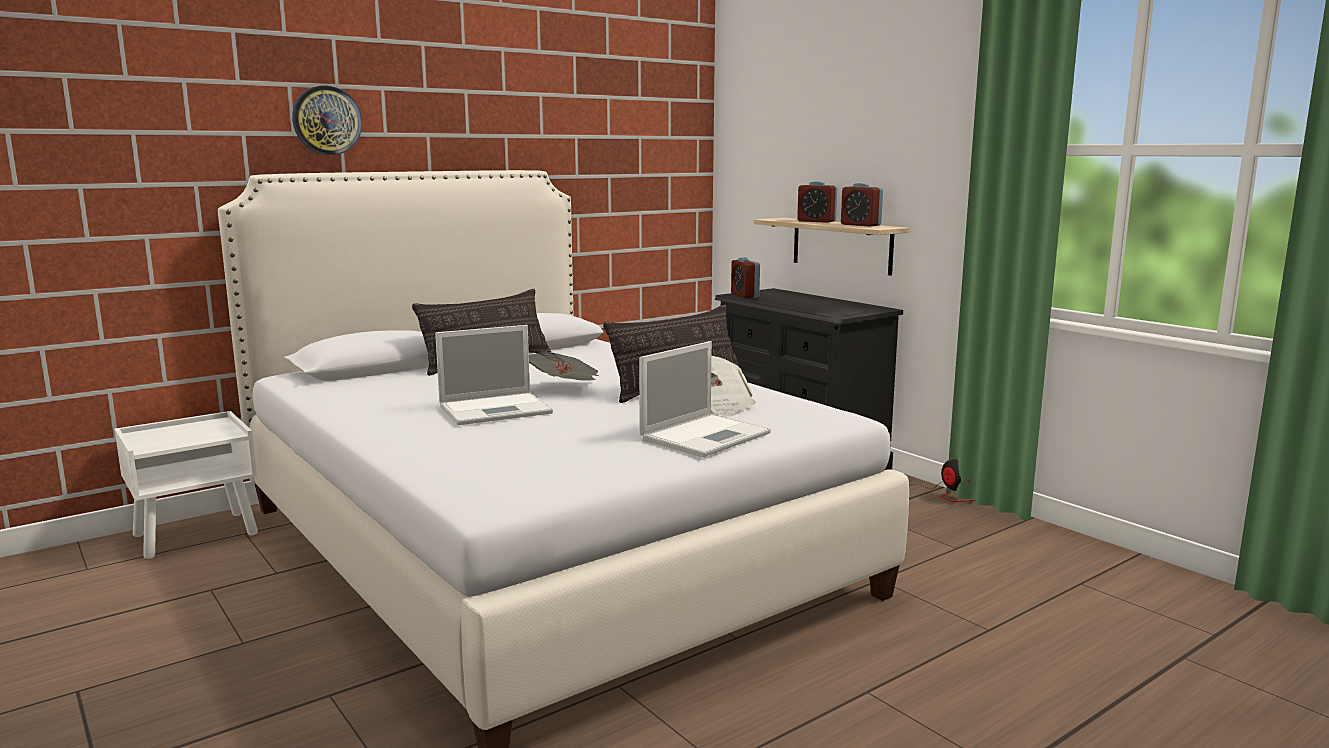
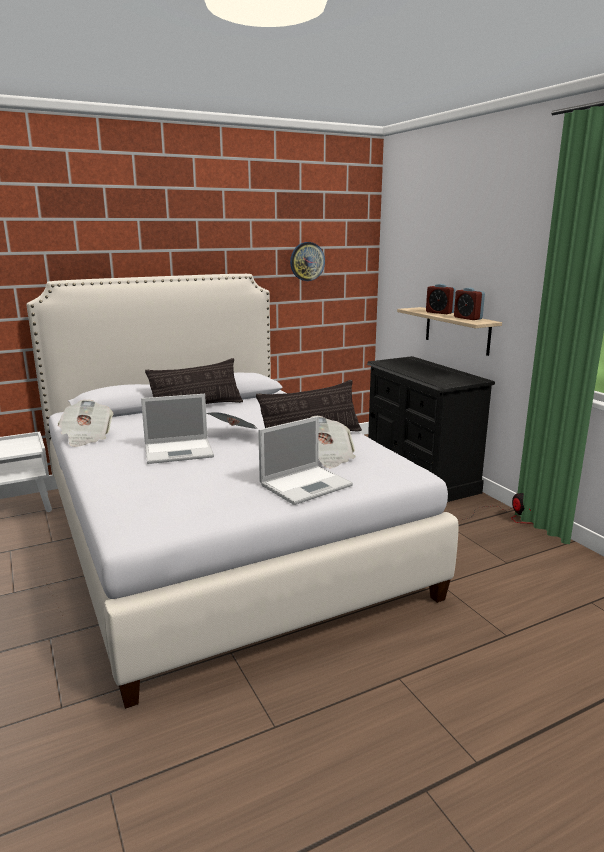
camera: 10 degrees right, 5 degrees up
wall clock [292,85,362,155] -> wall clock moved to [290,242,325,281]
alarm clock [731,257,760,298] -> none
none -> newspaper [58,400,113,447]

